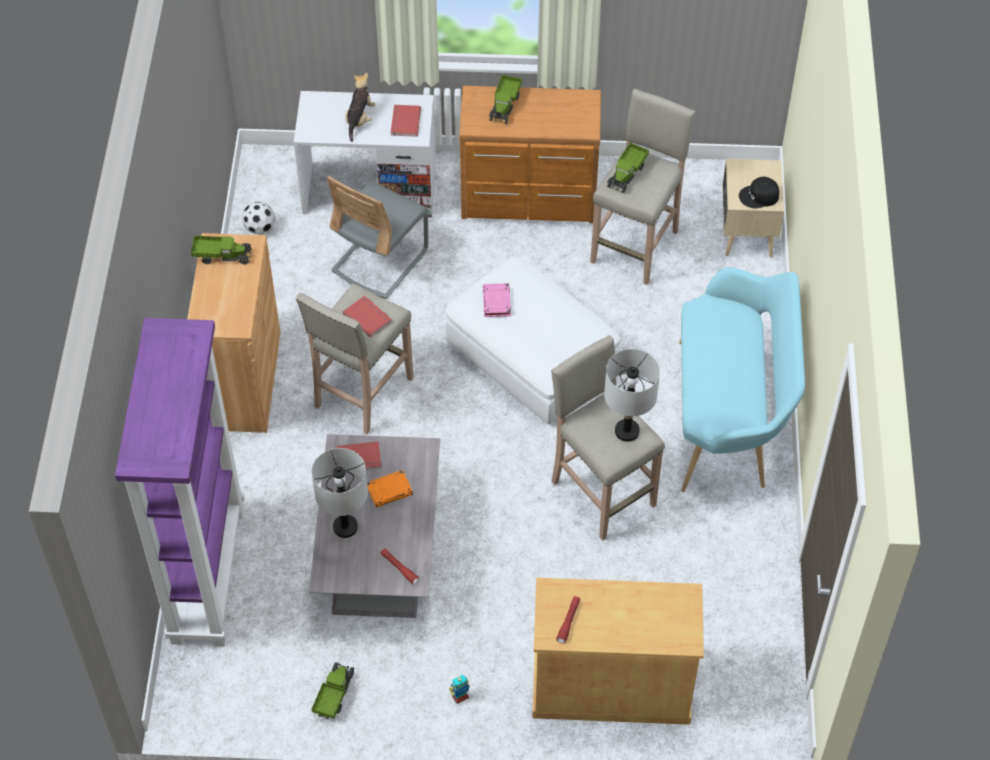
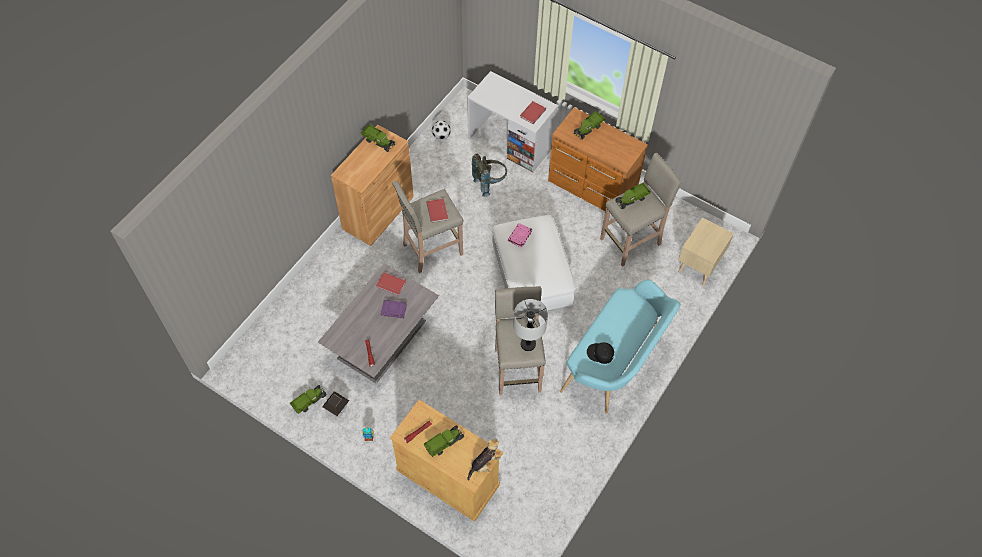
camera: 30 degrees right, 5 degrees up
purple bookcase [115,318,245,646] -> none
grey table lamp [312,448,368,538] -> none
grey chair [327,176,428,299] -> grey backpack [472,154,507,197]
plush toy [345,72,375,142] -> plush toy moved to [467,439,500,481]
orange book [367,470,413,507] -> purple book [381,299,407,318]
black cap [739,177,779,208] -> black cap moved to [587,342,614,364]
none -> toy house [322,391,349,418]
none -> toy truck [424,425,464,457]

